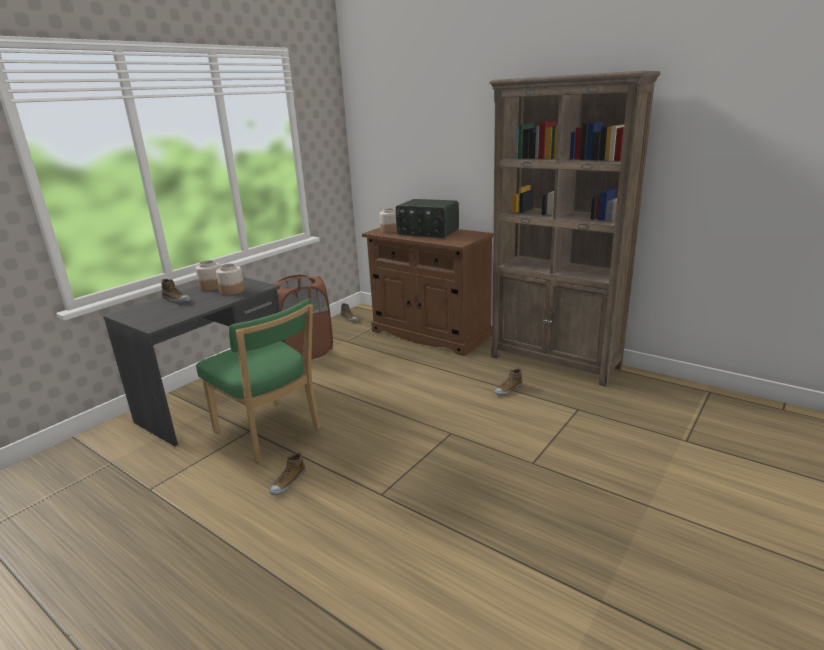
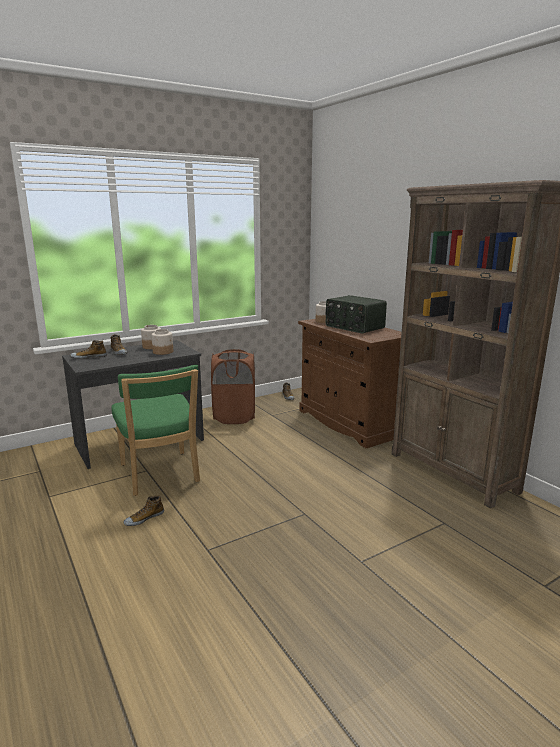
camera: 20 degrees right, 5 degrees down
shoe [494,369,522,395] -> shoe moved to [70,340,107,359]

